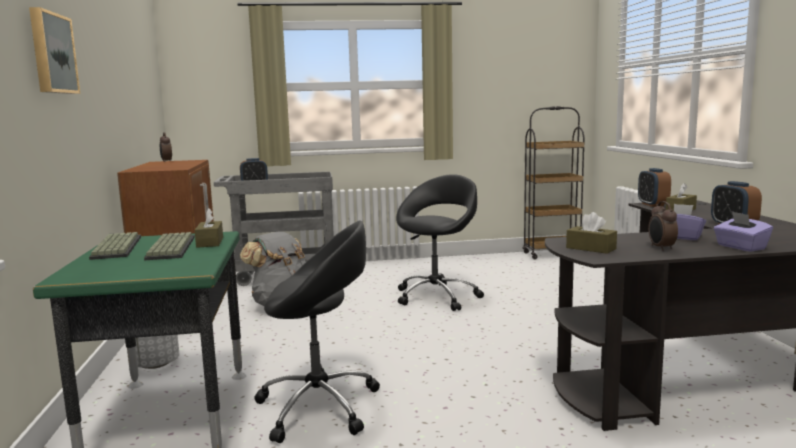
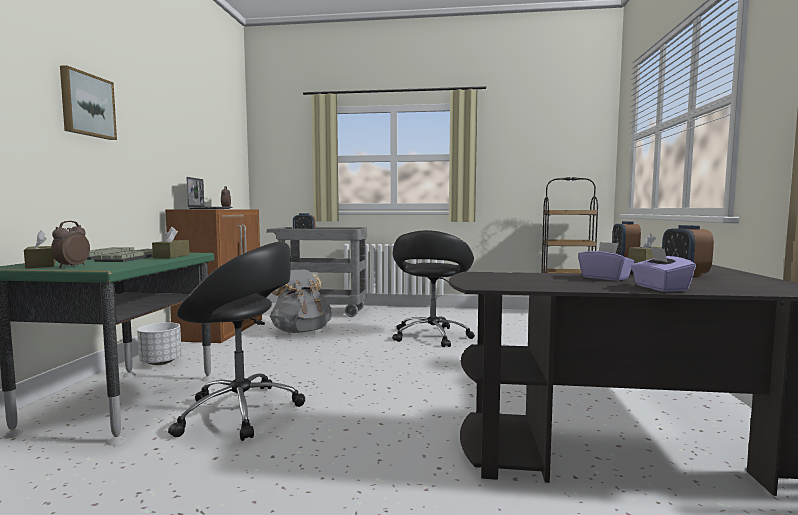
camera: 15 degrees right, 5 degrees down
black office chair [396,174,484,311] -> black office chair turned 135 degrees clockwise [392,230,475,347]
brown tissue box [566,212,617,254] -> brown tissue box moved to [24,230,56,268]
alarm clock [648,201,678,251] -> alarm clock moved to [51,221,90,268]
none -> laptop [187,177,233,209]

